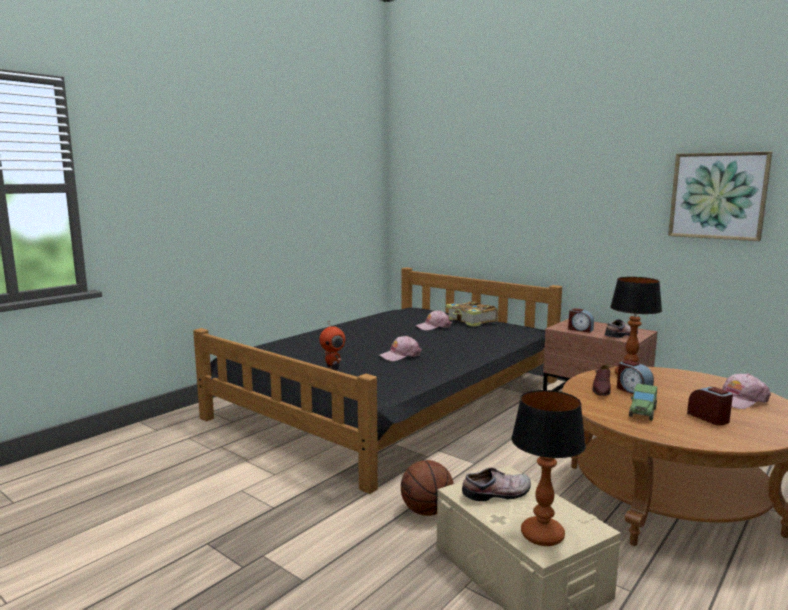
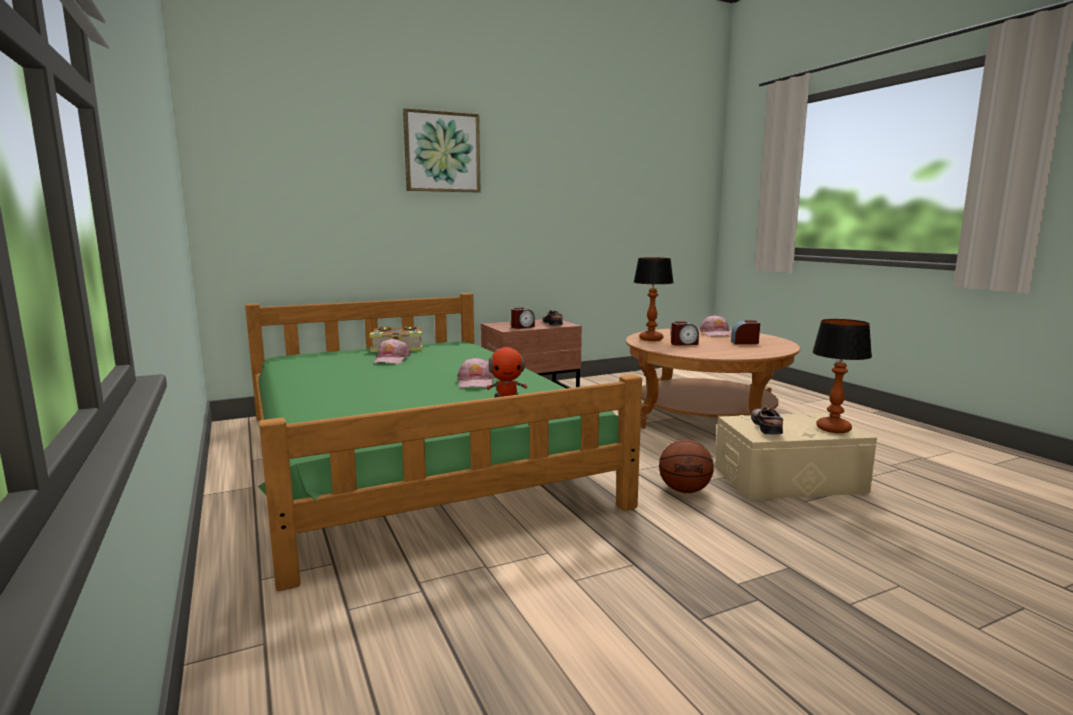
camera: 65 degrees left, 0 degrees up
black bed [193,267,562,494] -> green bed [245,293,642,591]
brown shoe [593,365,611,396] -> none
toy car [629,383,657,421] -> none
picture [668,152,772,241] -> picture moved to [403,108,481,193]

